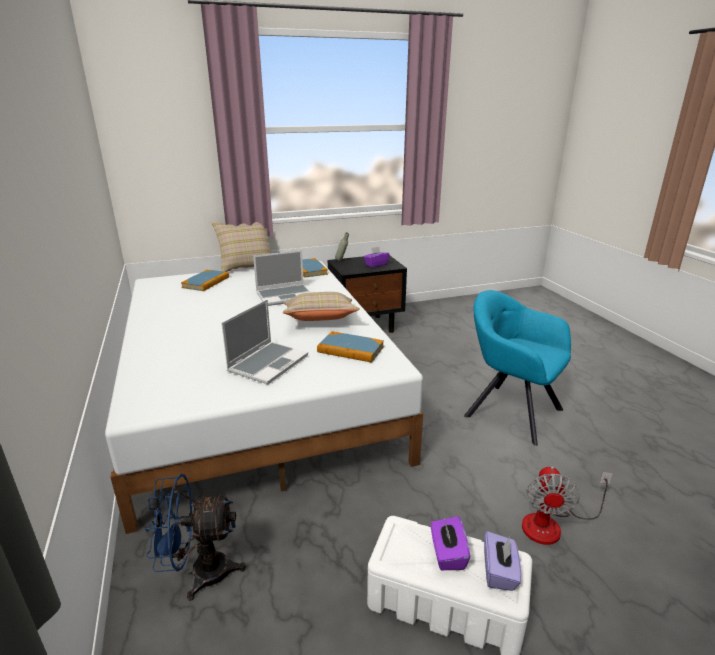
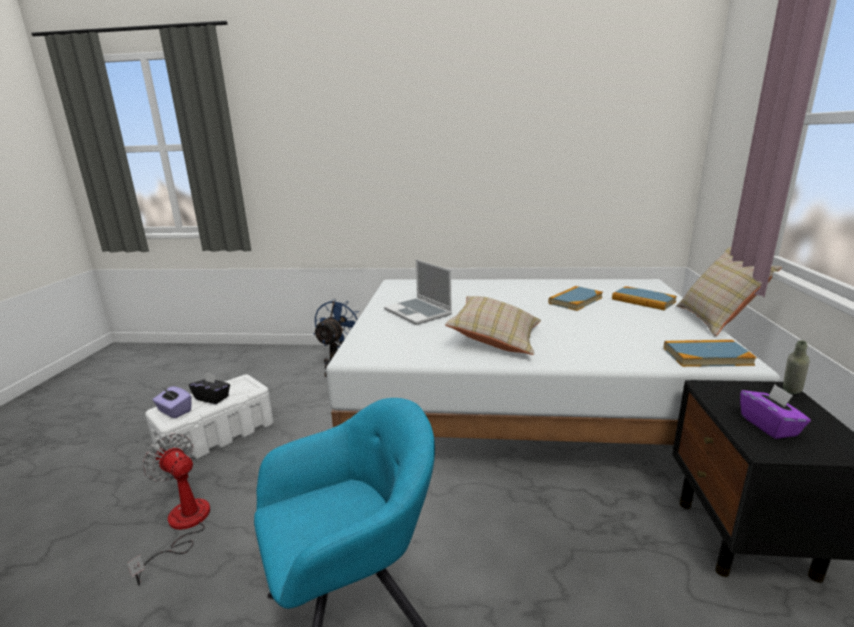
camera: 115 degrees right, 5 degrees down
laptop [253,250,311,306] -> none
book [317,331,384,363] -> book moved to [548,286,603,311]
purple tissue box [431,516,470,570] -> black tissue box [189,372,230,404]

